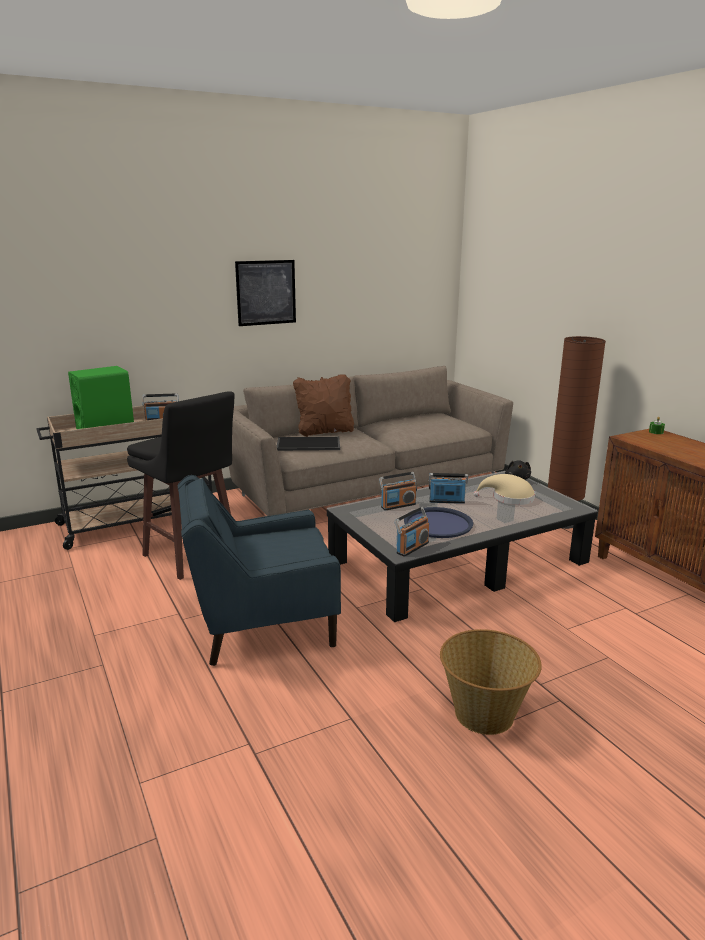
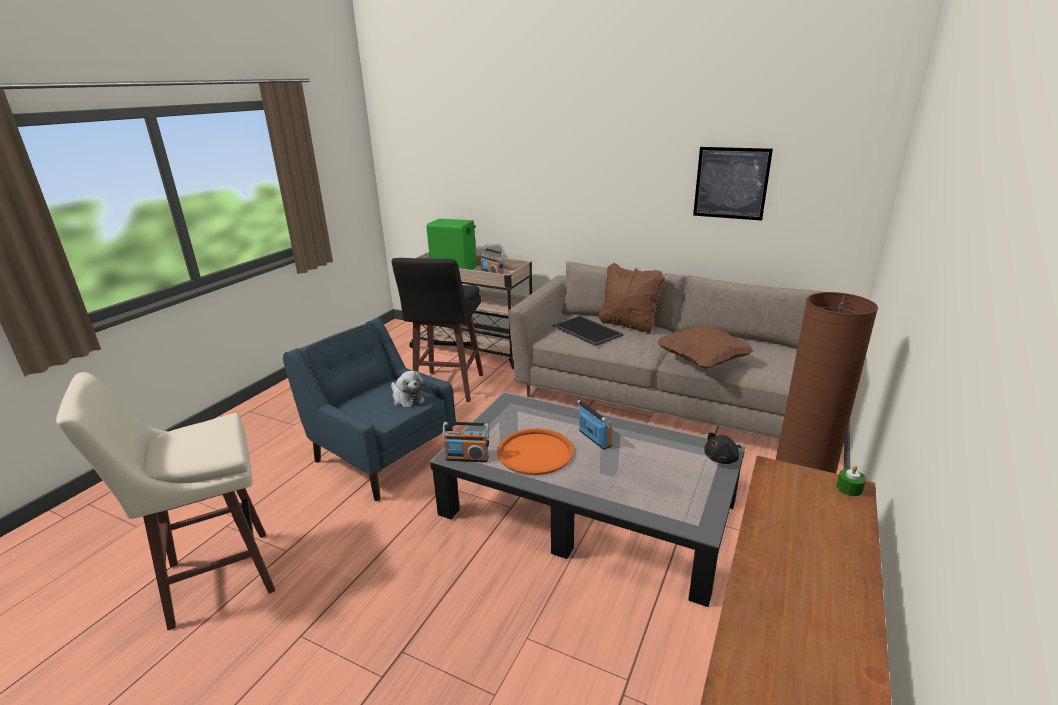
camera: 55 degrees right, 5 degrees up
picture [235,260,296,326] -> picture moved to [693,147,773,221]
radio [379,472,417,510] -> none
blue tray [404,507,473,538] -> orange tray [497,428,574,475]
basket [440,629,542,735] -> none
beige hat [474,474,535,505] -> none
none -> beige stool [56,372,275,631]
none -> plush toy [391,371,425,408]
none -> brown pillow [658,326,753,369]

